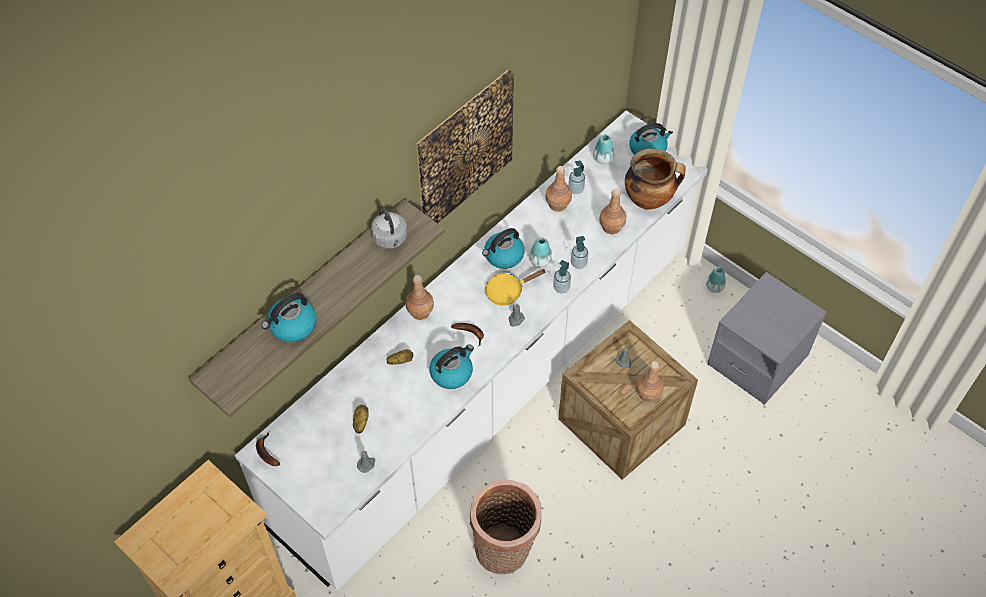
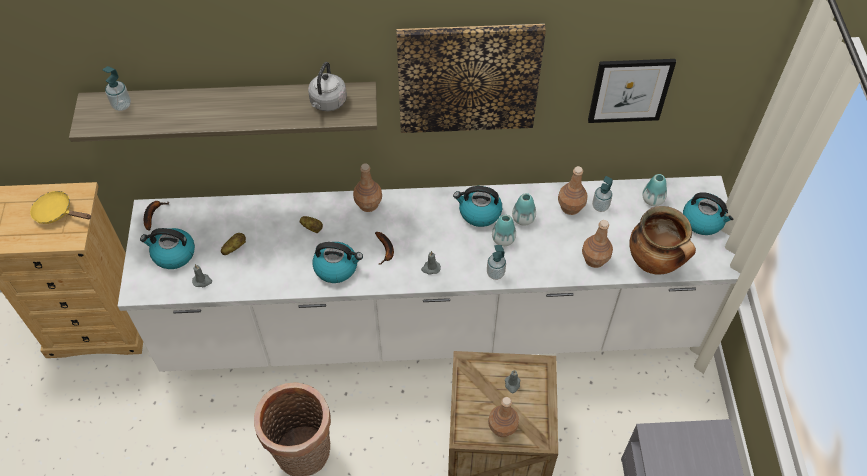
camera: 45 degrees right, 0 degrees up
kettle [262,293,317,342] -> kettle moved to [140,228,195,269]
yellow frying pan [485,269,546,305] -> yellow frying pan moved to [30,191,91,224]
soap dispenser [571,236,588,269] -> soap dispenser moved to [102,66,131,111]
vase [706,267,726,293] -> vase moved to [512,193,536,226]
none -> picture [588,59,676,123]

